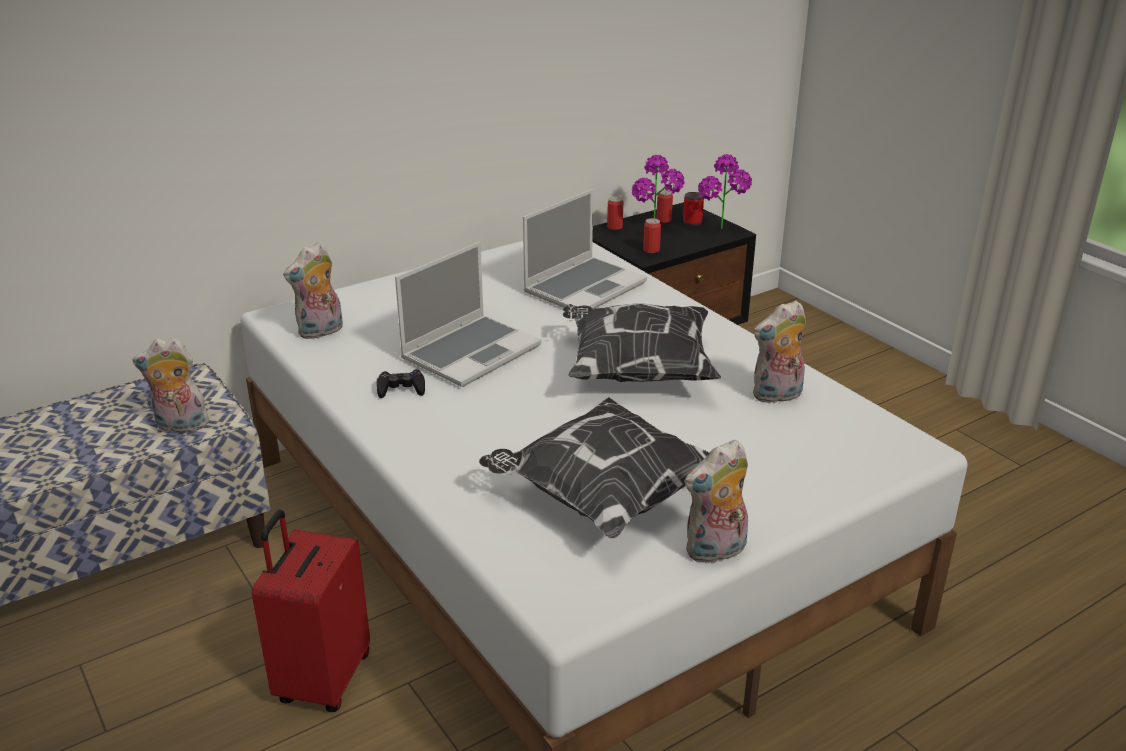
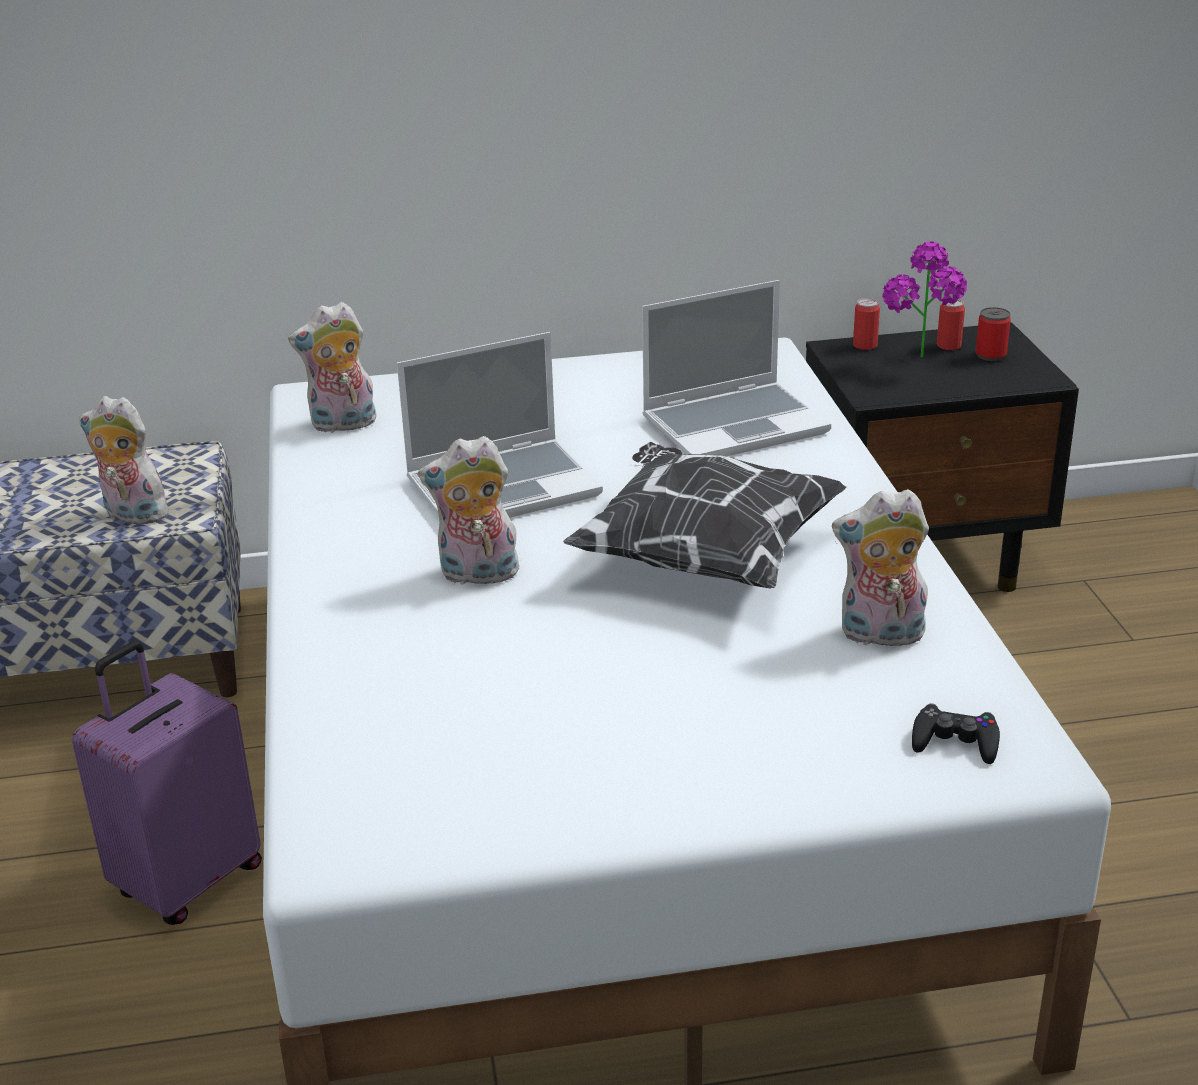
camera: 25 degrees right, 0 degrees up
red suitcase [252,510,370,712] -> purple suitcase [72,641,262,925]
black game controller [377,369,425,398] -> black game controller moved to [912,703,1000,764]
pillow [479,397,709,538] -> none
can [643,218,661,253] -> none
plush toy [685,440,748,563] -> plush toy moved to [418,436,519,588]
potted plant [698,154,752,229] -> none

